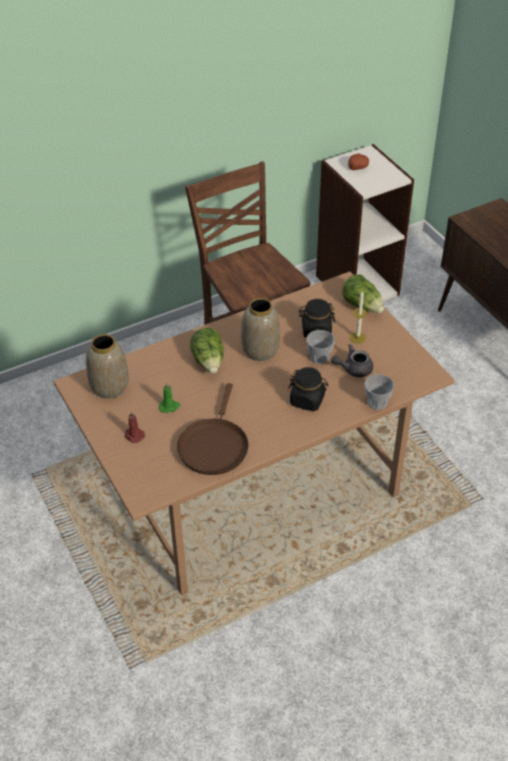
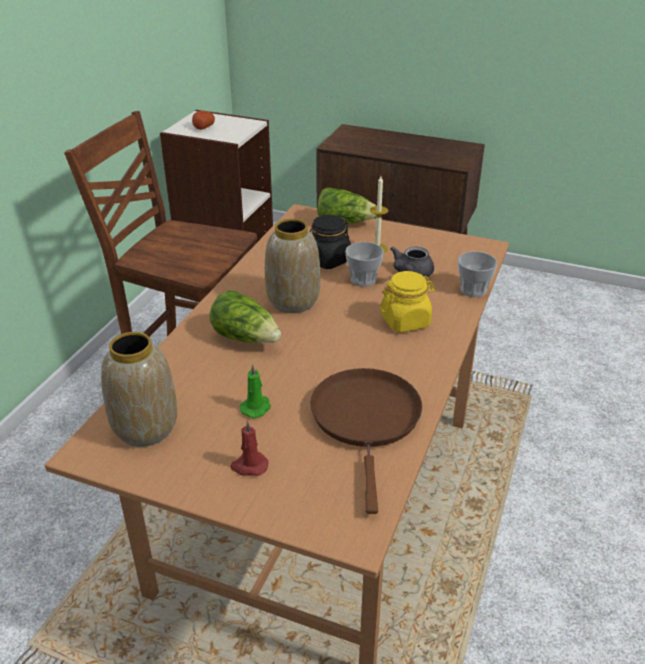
camera: 40 degrees left, 10 degrees down
brown frying pan [177,383,248,475] -> brown frying pan turned 150 degrees counterclockwise [310,368,422,514]
black jar [288,367,328,411] -> yellow jar [380,271,435,332]

